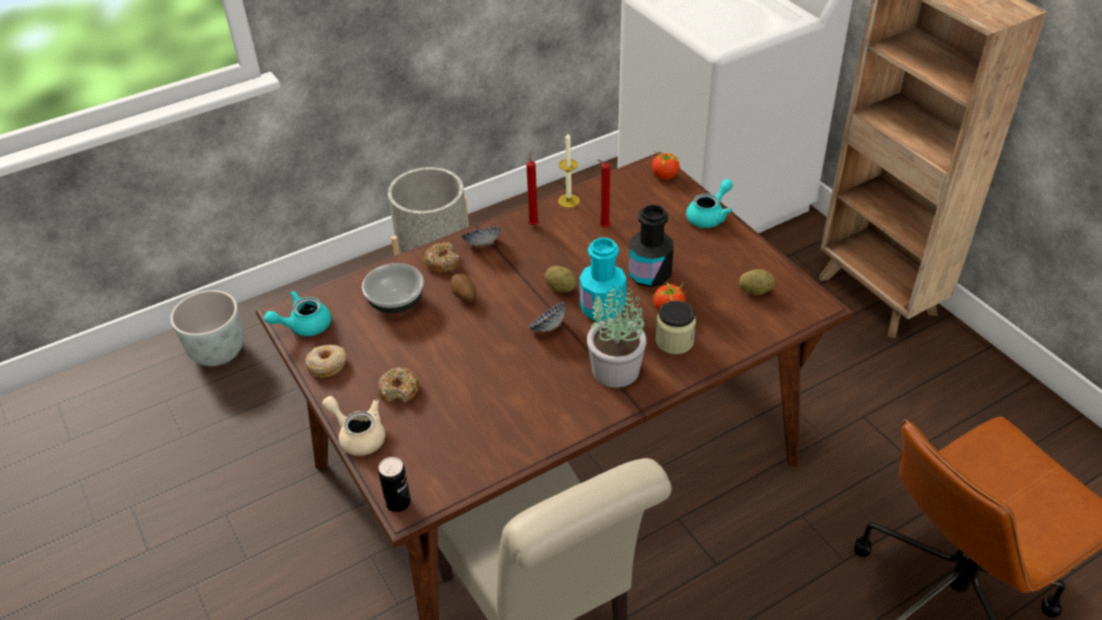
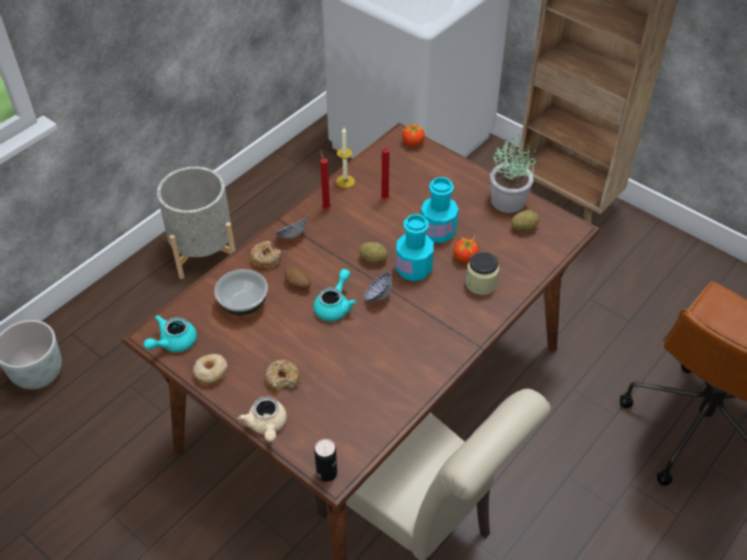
camera: 20 degrees left, 5 degrees up
beige teapot [322,396,385,456] -> beige teapot turned 120 degrees counterclockwise [238,397,287,442]
potted plant [587,286,647,388] -> potted plant moved to [490,135,536,213]
black bottle [629,204,674,287] -> turquoise bottle [421,177,459,243]
turquoise teapot [686,179,733,228] -> turquoise teapot moved to [313,269,356,321]

